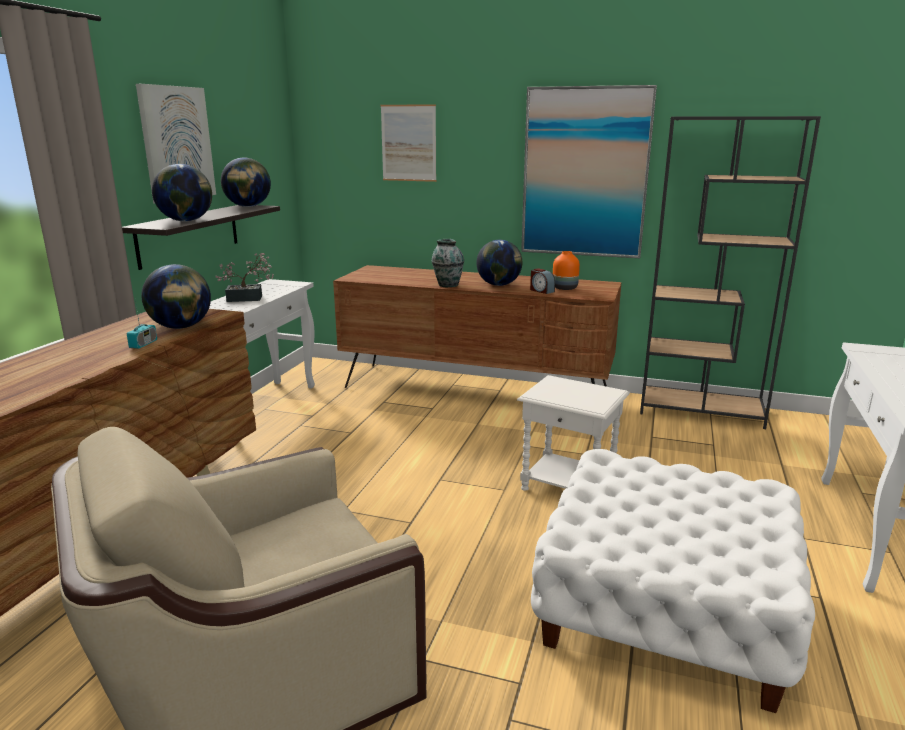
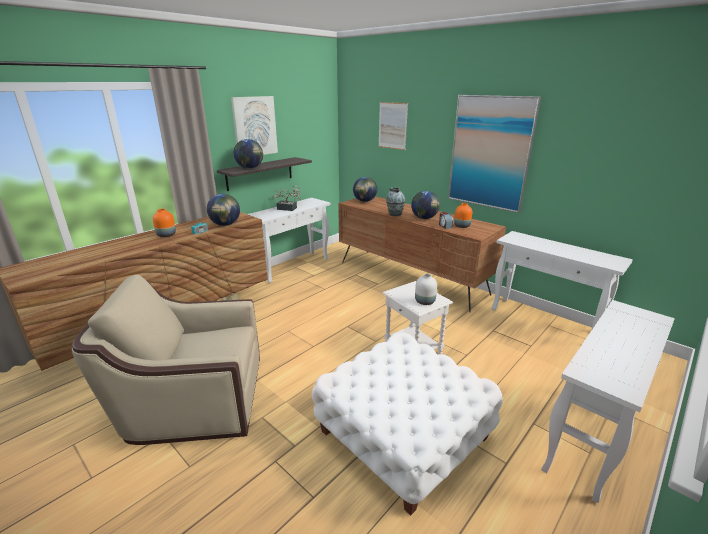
camera: 25 degrees right, 5 degrees up
globe [221,158,271,207] -> globe moved to [353,177,377,202]
bookcase [640,116,821,429] -> white console table [491,231,633,331]
none -> orange vase [153,209,176,237]
none -> white vase [415,274,437,305]

